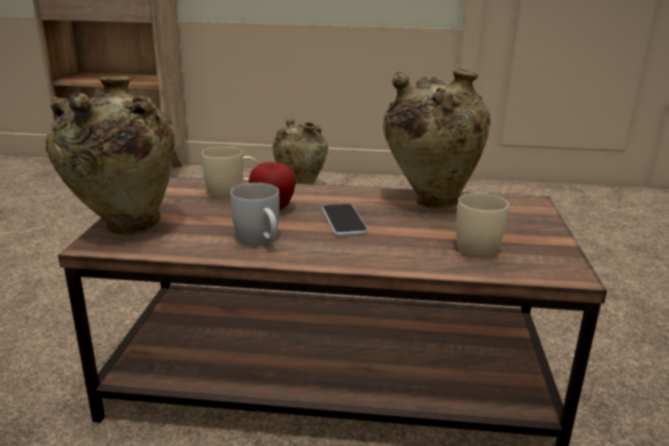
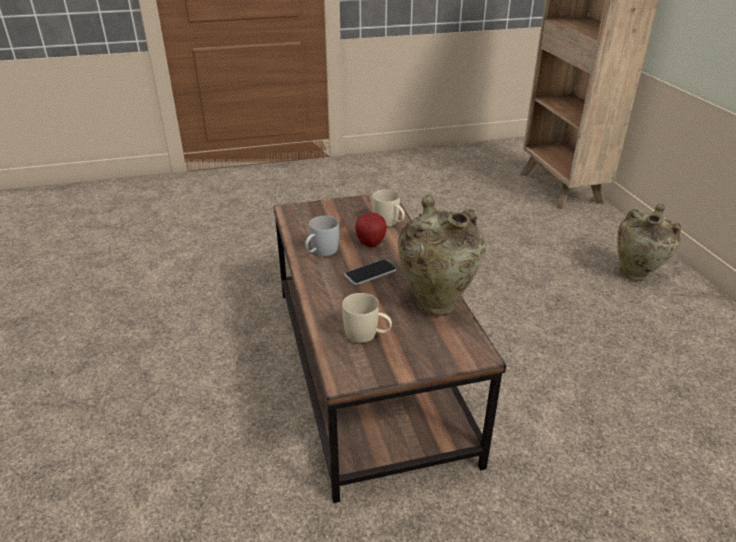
camera: 70 degrees right, 10 degrees up
beige vase [45,76,174,235] -> none

